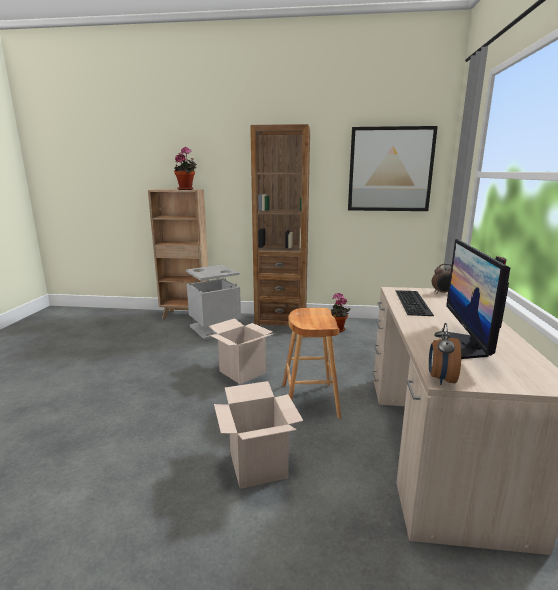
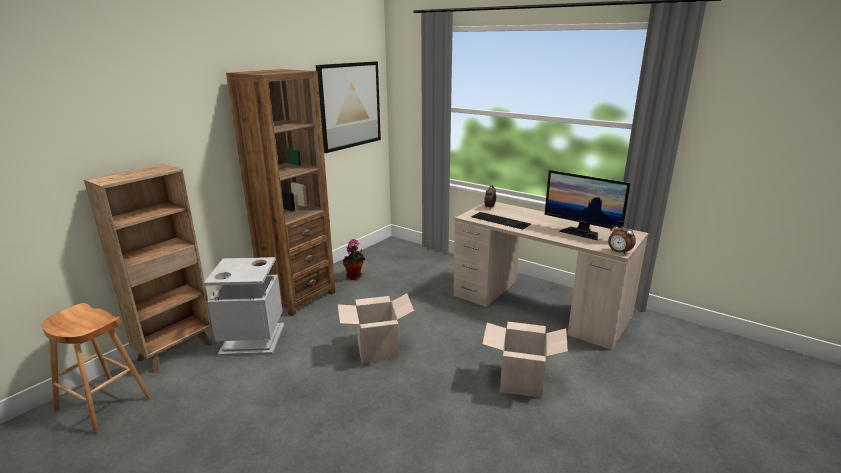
camera: 60 degrees left, 5 degrees up
potted plant [174,147,197,190] -> none
brown stool [282,308,341,419] -> brown stool moved to [42,303,151,434]

